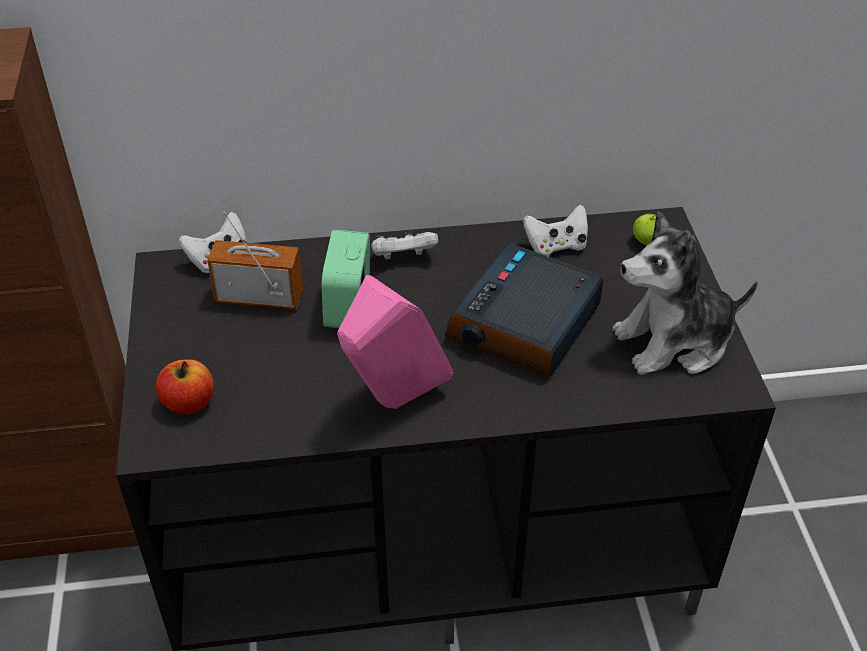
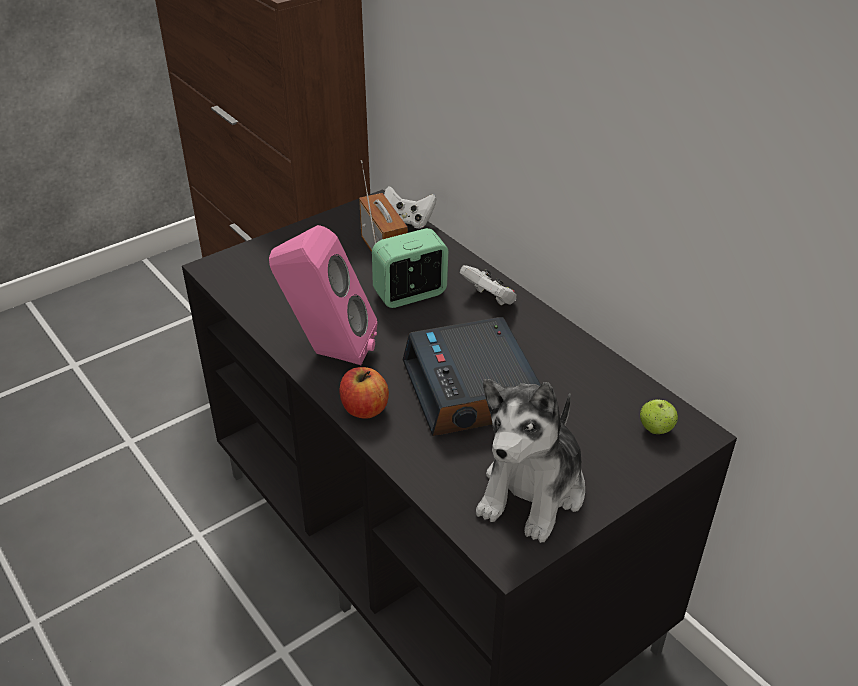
camera: 60 degrees right, 5 degrees down
apple [156,359,214,415] -> apple moved to [339,367,389,419]
alarm clock [445,243,603,378] -> alarm clock turned 105 degrees counterclockwise [403,317,541,436]
white game controller [523,205,588,257] -> none
plush toy [612,211,758,375] -> plush toy turned 105 degrees counterclockwise [476,379,585,543]

